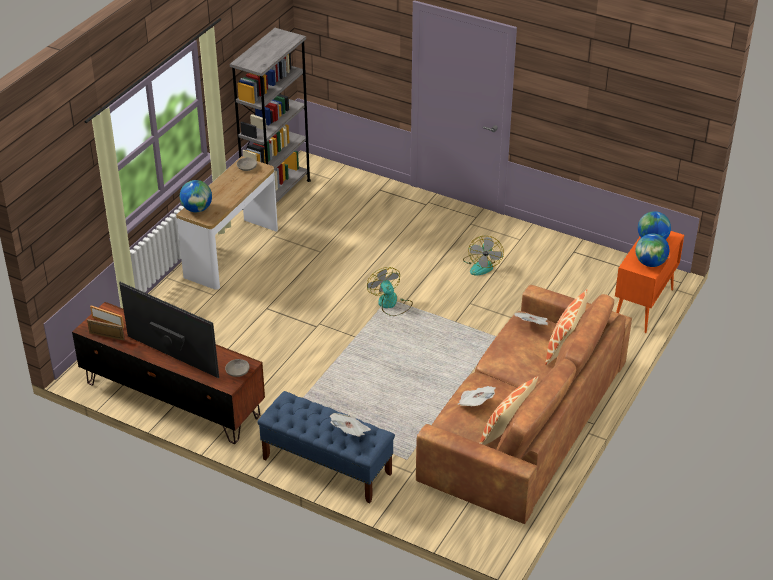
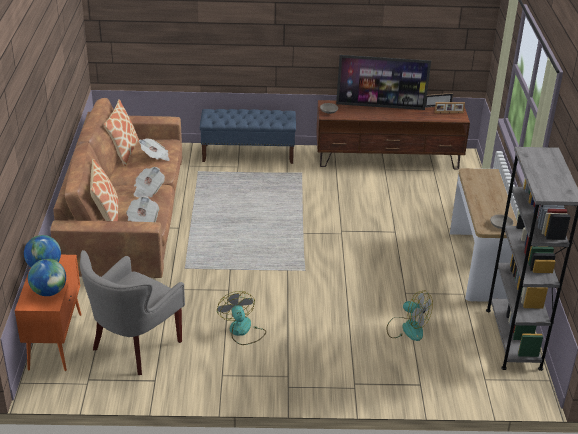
camera: 150 degrees right, 5 degrees down
globe [180,180,212,212] -> none
newspaper [330,413,371,437] -> newspaper moved to [134,167,165,198]
fan [367,267,413,316] -> fan moved to [387,290,433,341]
none -> grey armchair [80,250,185,375]

